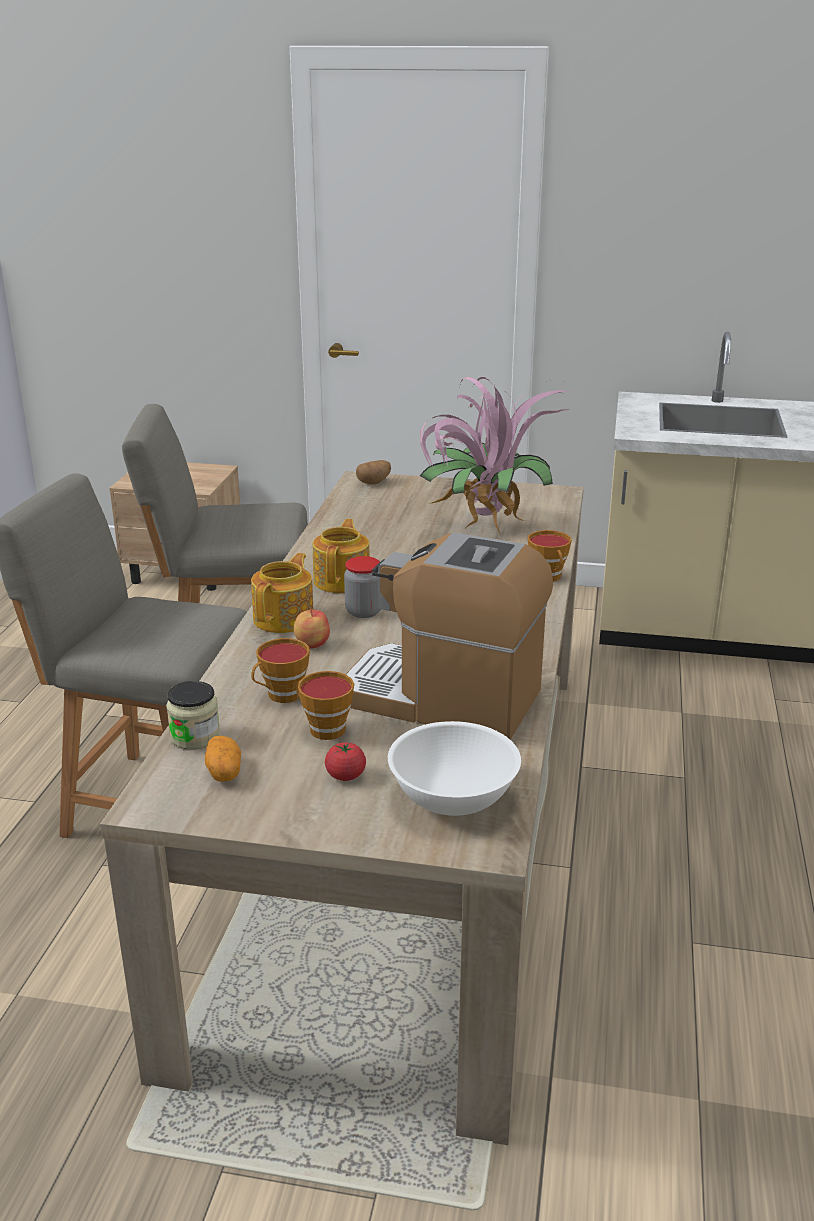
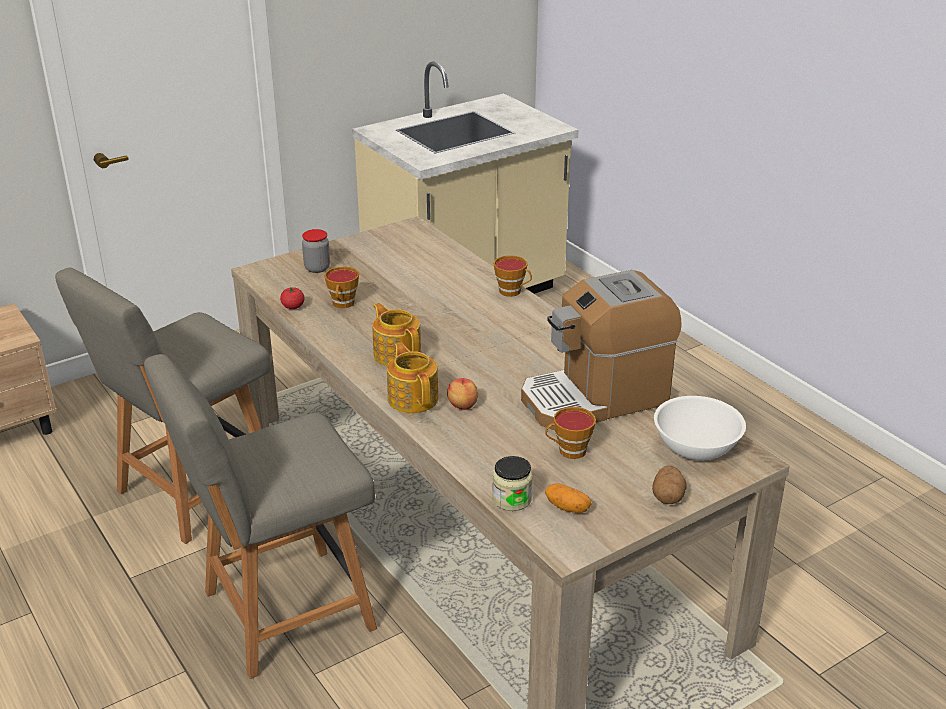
camera: 45 degrees left, 5 degrees up
cup [251,638,310,703] -> cup moved to [324,266,359,308]
tomato [325,742,366,781] -> tomato moved to [280,287,305,309]
jar [344,556,381,618] -> jar moved to [302,229,330,273]
potato [356,460,391,484] -> potato moved to [652,466,687,504]
potted plant [420,377,570,533] -> none

